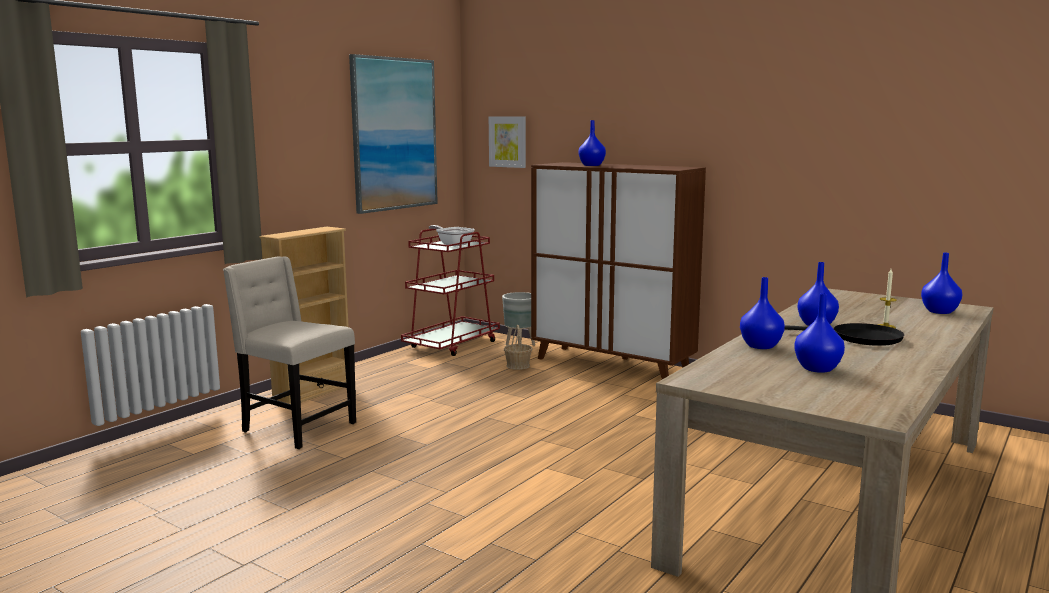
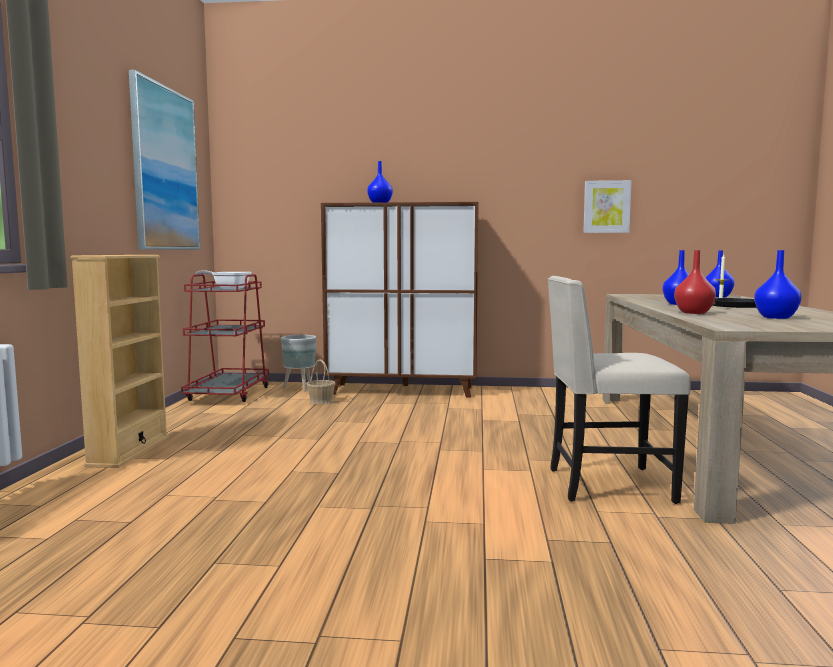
camera: 30 degrees left, 5 degrees down
beige chair [223,256,356,449] -> beige chair moved to [548,276,690,504]
picture [489,116,526,168] -> picture moved to [583,180,632,233]
blue vase [740,277,785,349] -> red vase [674,250,716,314]

